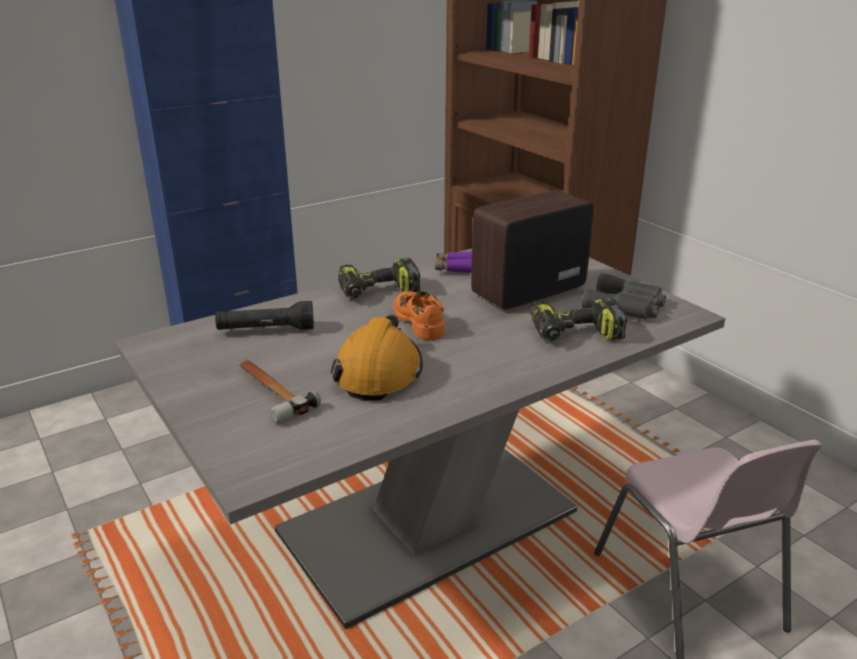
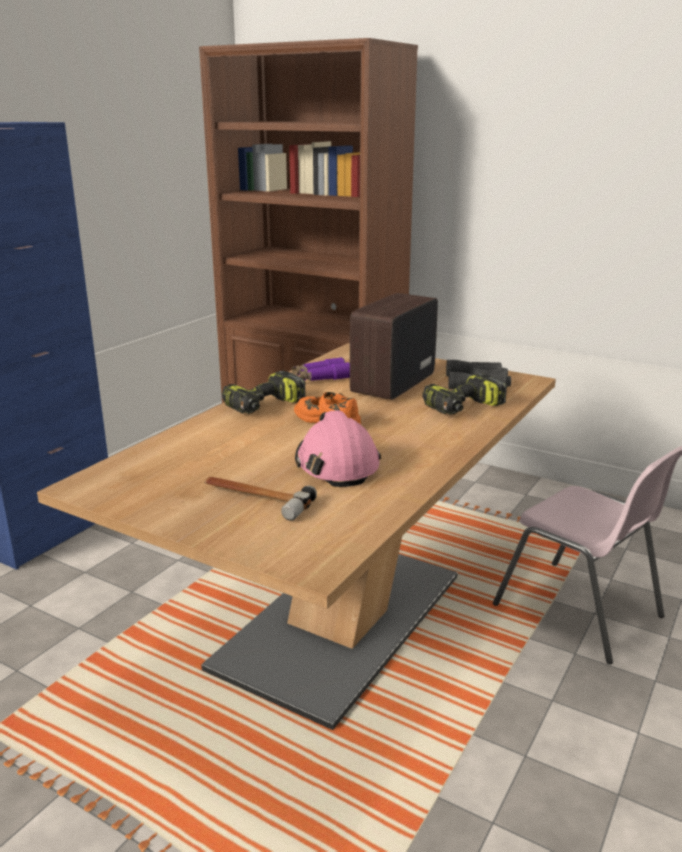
camera: 25 degrees left, 5 degrees down
grey dining table [115,248,725,629] -> brown dining table [37,343,556,730]
black flashlight [215,301,314,330] -> none
orange hard hat [331,315,423,401] -> pink hard hat [295,410,381,487]

